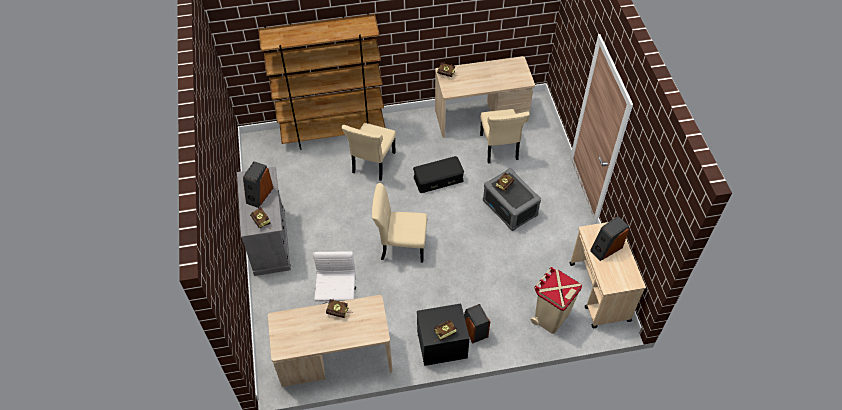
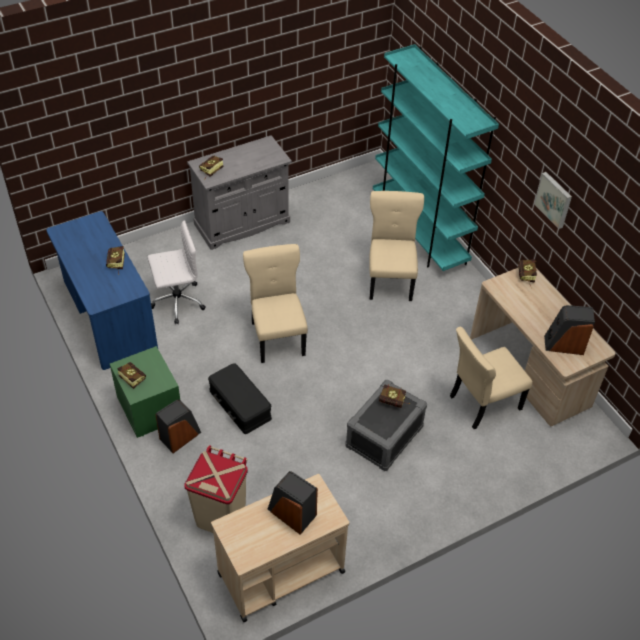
camera: 70 degrees right, 5 degrees down
speaker [243,161,273,208] -> speaker moved to [544,305,595,355]
brown bookcase [258,13,385,150] -> turquoise bookcase [373,44,499,271]
beige desk [268,295,392,387] -> blue desk [46,211,158,370]
beige chair [342,123,396,181] -> beige chair turned 90 degrees clockwise [369,191,424,301]
black storage box [413,156,464,193] -> black storage box moved to [208,363,272,434]
black nightstand [417,303,470,366] -> green nightstand [110,346,180,438]
none -> picture [534,172,572,229]

